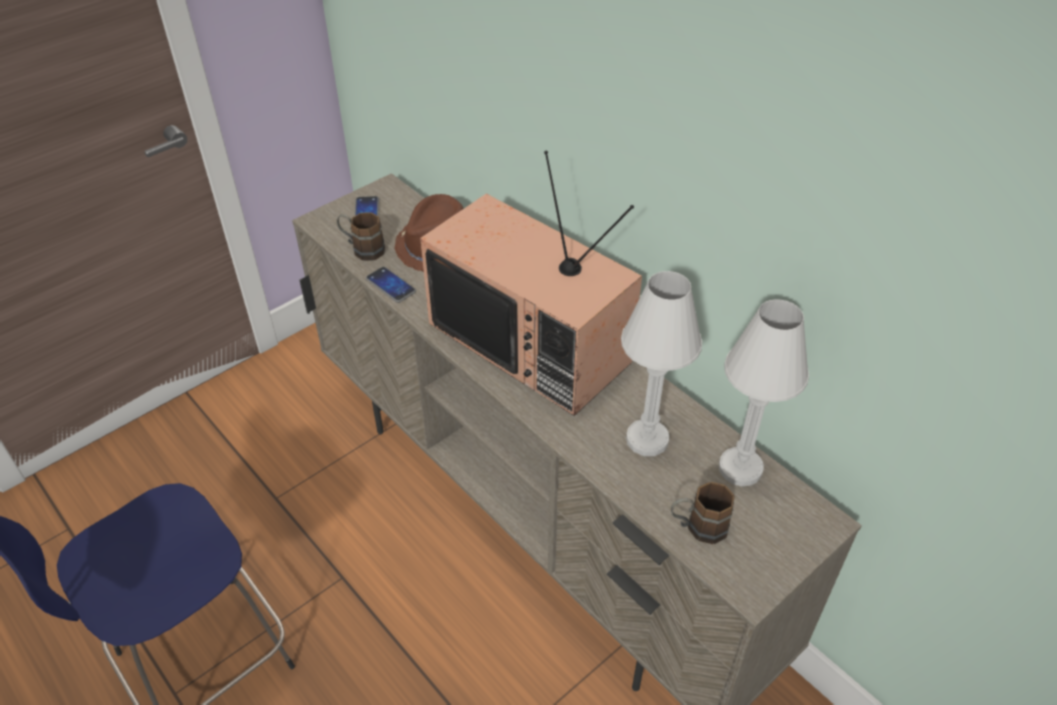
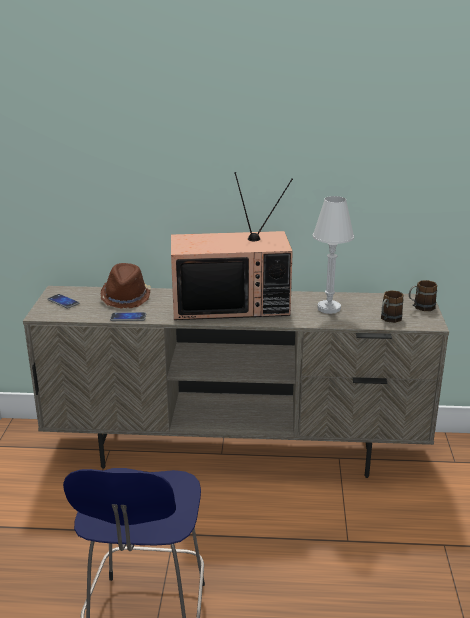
camera: 45 degrees left, 20 degrees down
brown mug [337,212,385,261] -> brown mug moved to [409,280,437,311]
white table lamp [719,299,809,486] -> none

